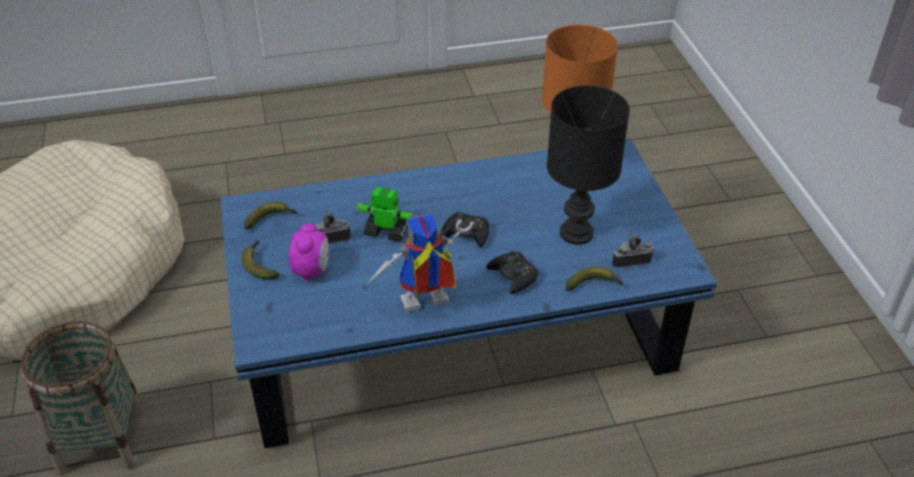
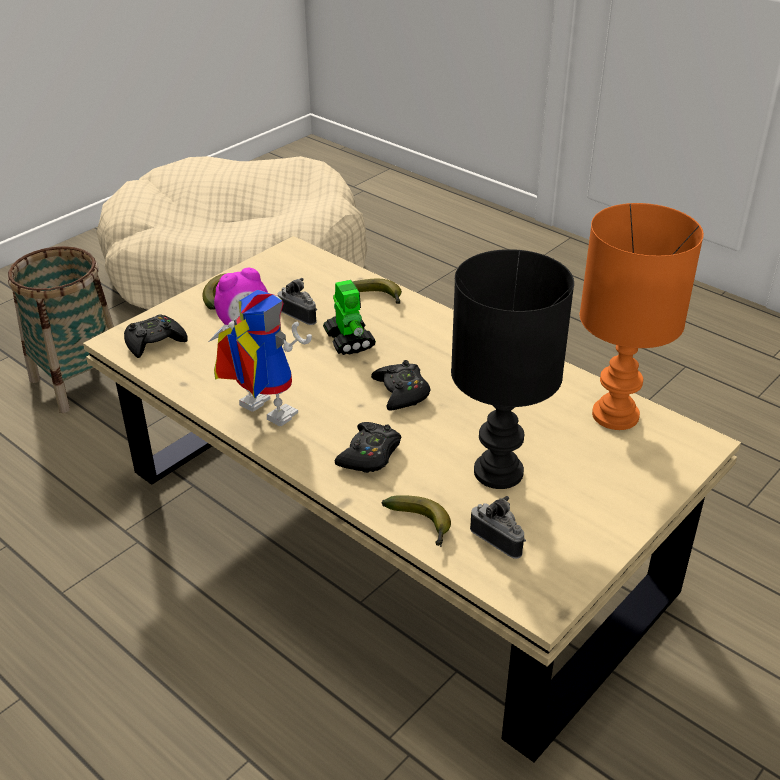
camera: 55 degrees right, 5 degrees down
blue coffee table [220,138,717,448] -> beige coffee table [83,236,741,762]
banana [244,202,297,229] -> banana moved to [353,279,402,304]
none -> black game controller [124,314,188,358]

